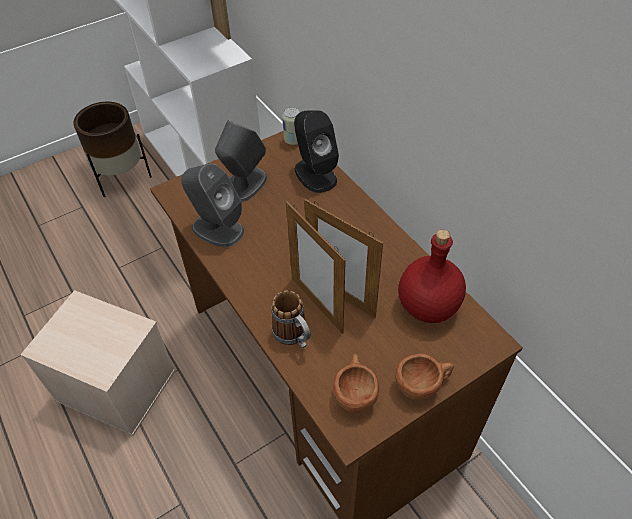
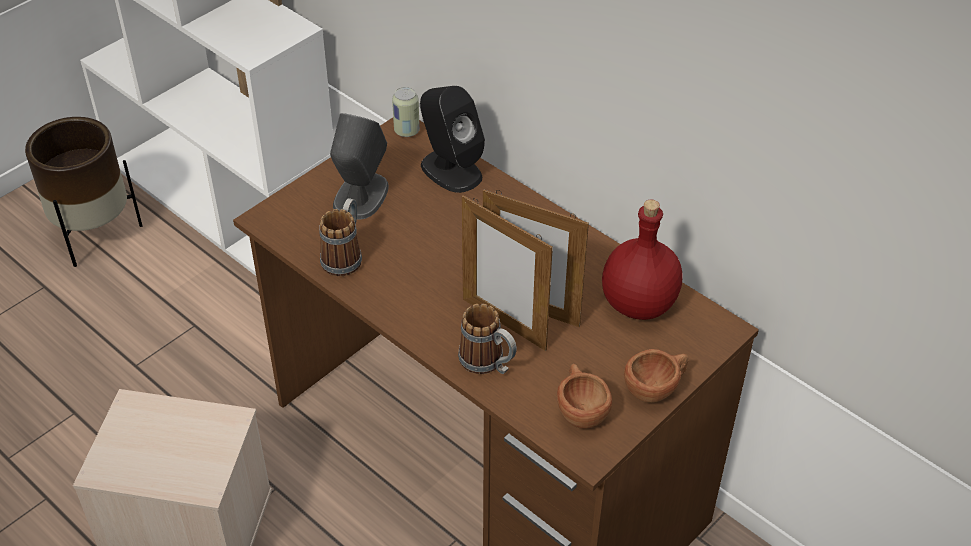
camera: 15 degrees left, 5 degrees down
grey speaker [181,164,244,247] -> mug [319,198,362,276]

